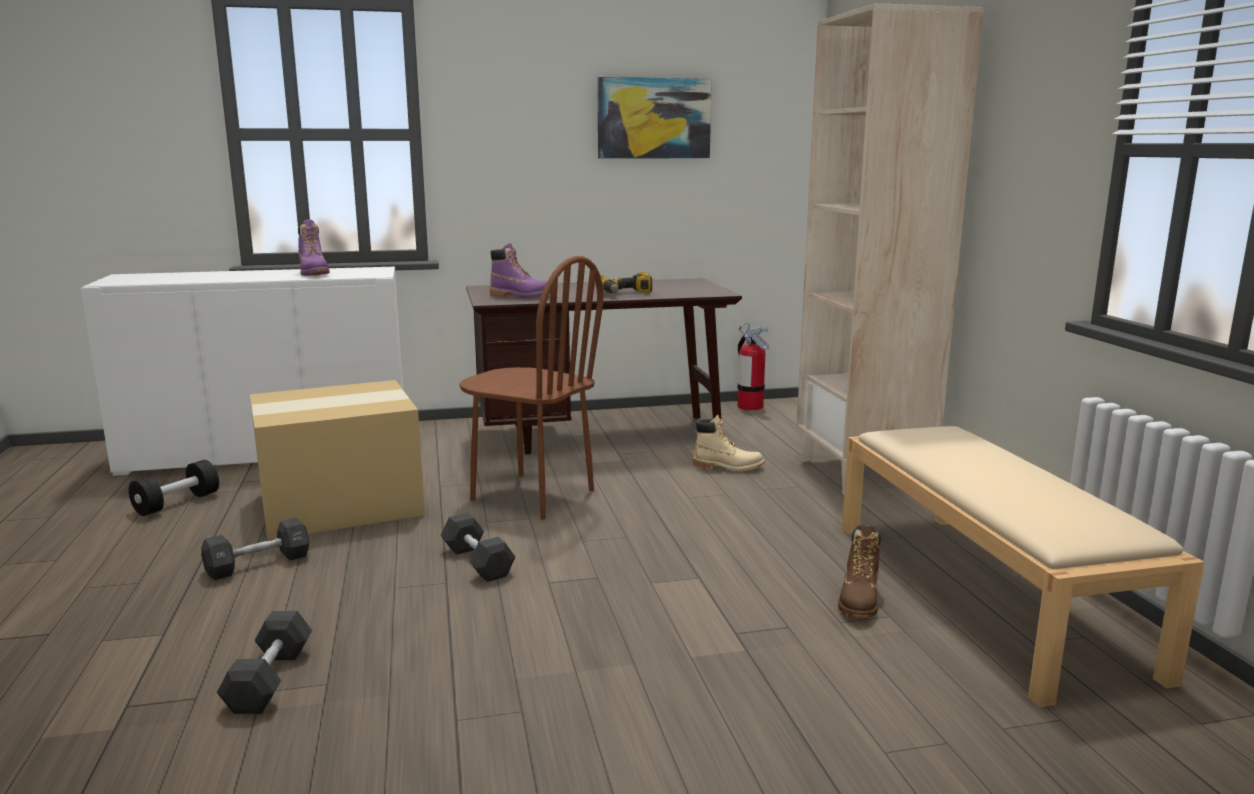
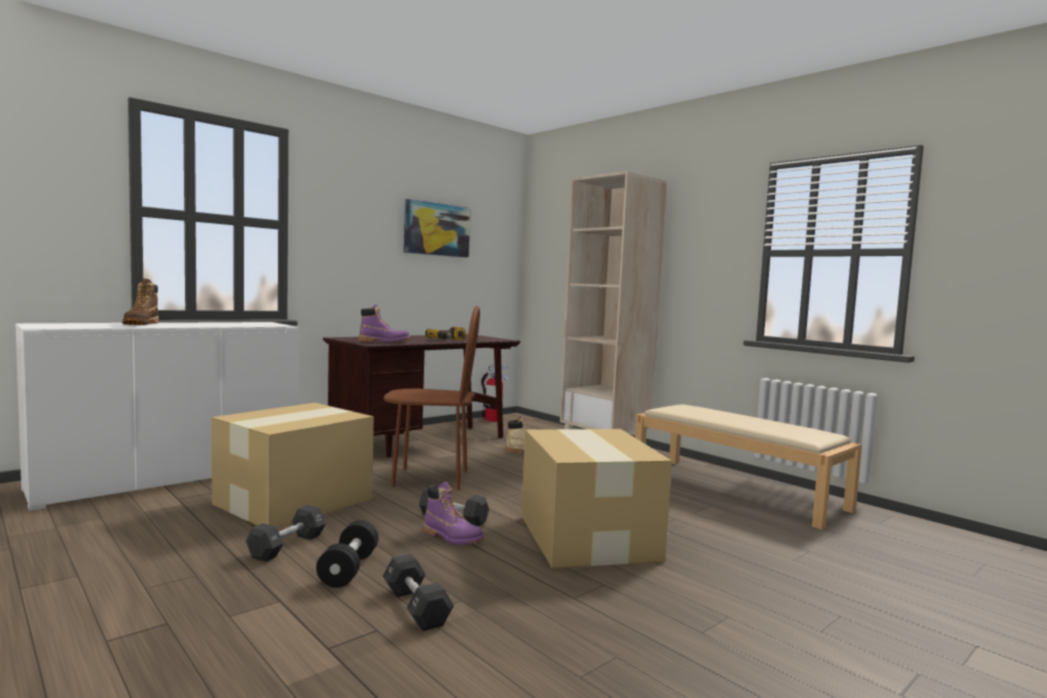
camera: 30 degrees left, 10 degrees down
black dumbbell [129,460,219,516] -> black dumbbell moved to [316,520,378,588]
purple boot [298,219,330,276] -> purple boot moved to [424,482,484,545]
brown boot [838,524,881,618] -> brown boot moved to [123,279,159,325]
none -> cardboard box [521,429,672,568]

